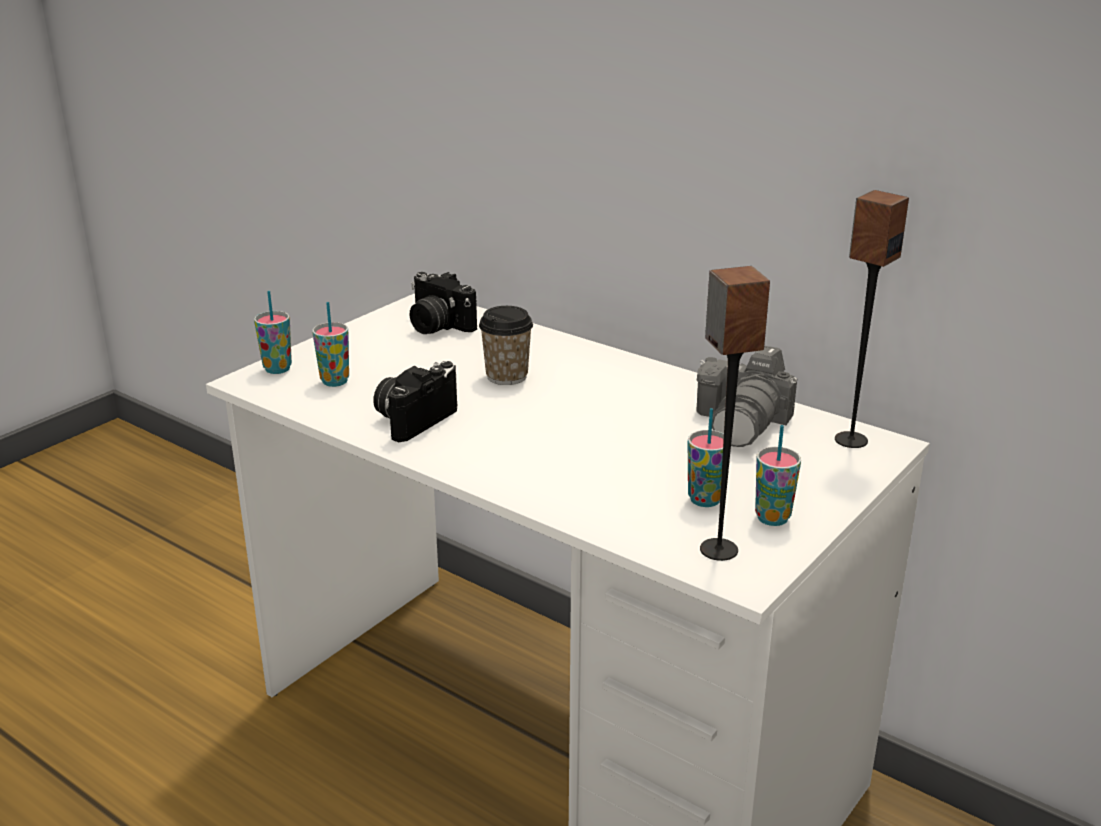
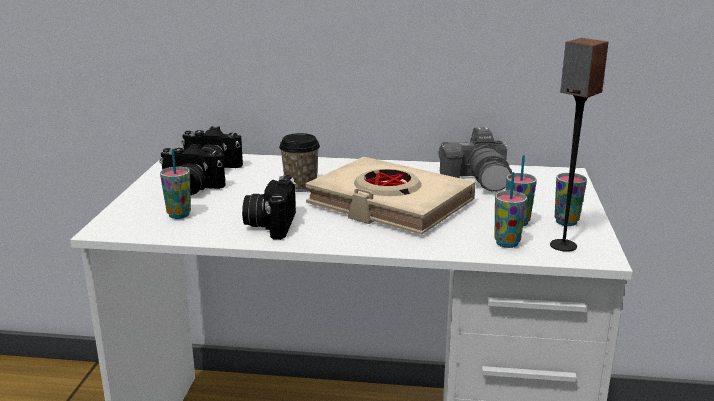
camera: 30 degrees left, 5 degrees down
cup [254,291,292,374] -> cup moved to [494,172,527,248]
speaker [835,190,909,448] -> none
none -> camera [159,144,226,195]
none -> beige book [305,157,476,235]

